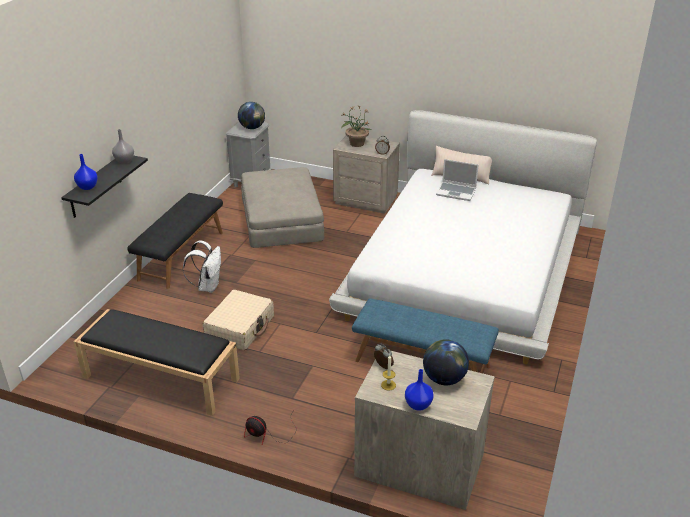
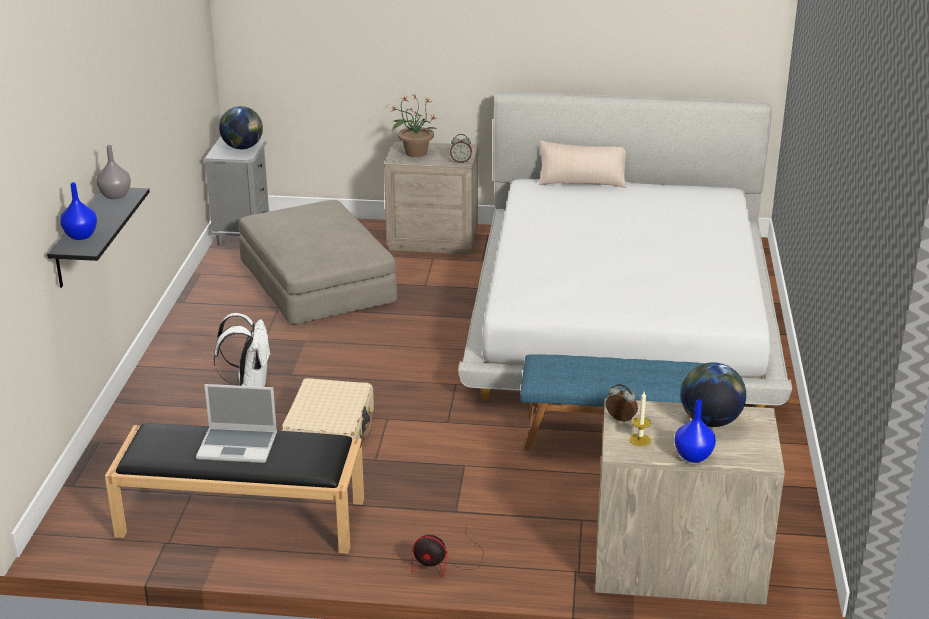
camera: 15 degrees left, 5 degrees down
black bench [127,193,223,289] -> none
laptop [436,159,479,201] -> laptop moved to [196,384,277,463]

